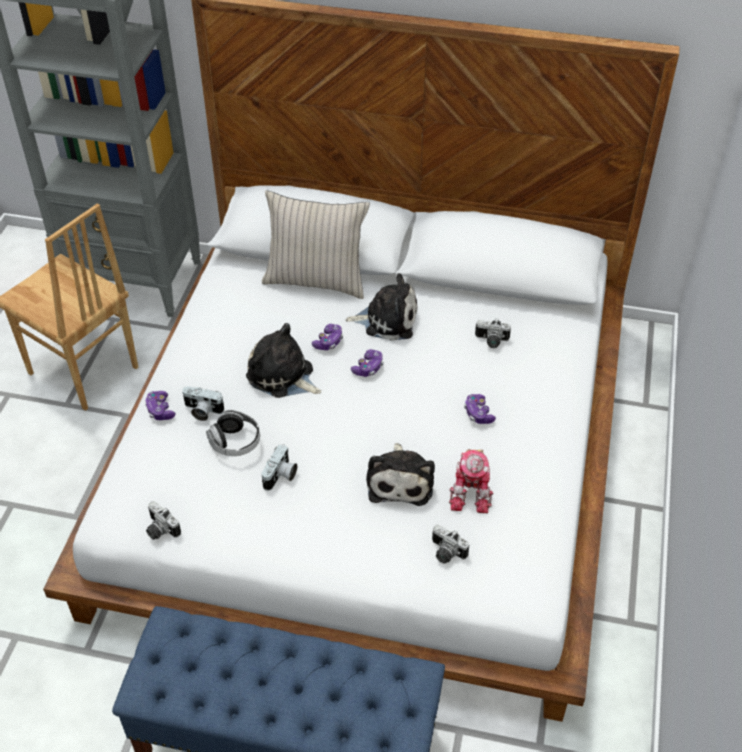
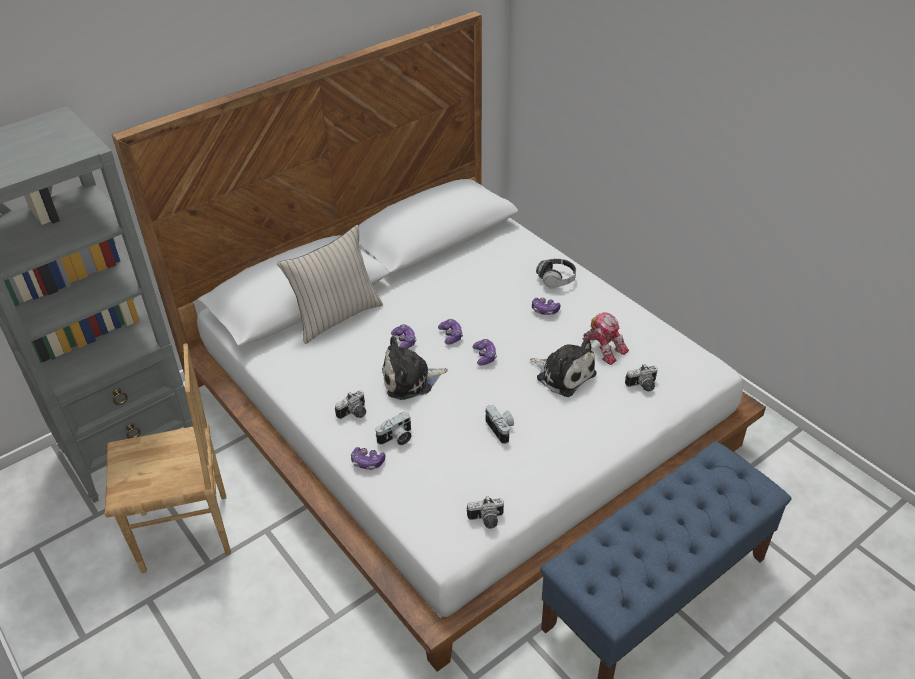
camera: 50 degrees left, 5 degrees down
headphones [206,410,260,456] -> headphones moved to [536,258,576,288]
plush toy [345,273,418,341] -> none
camera [475,318,511,348] -> camera moved to [335,390,366,419]
none -> game controller [472,339,497,365]

